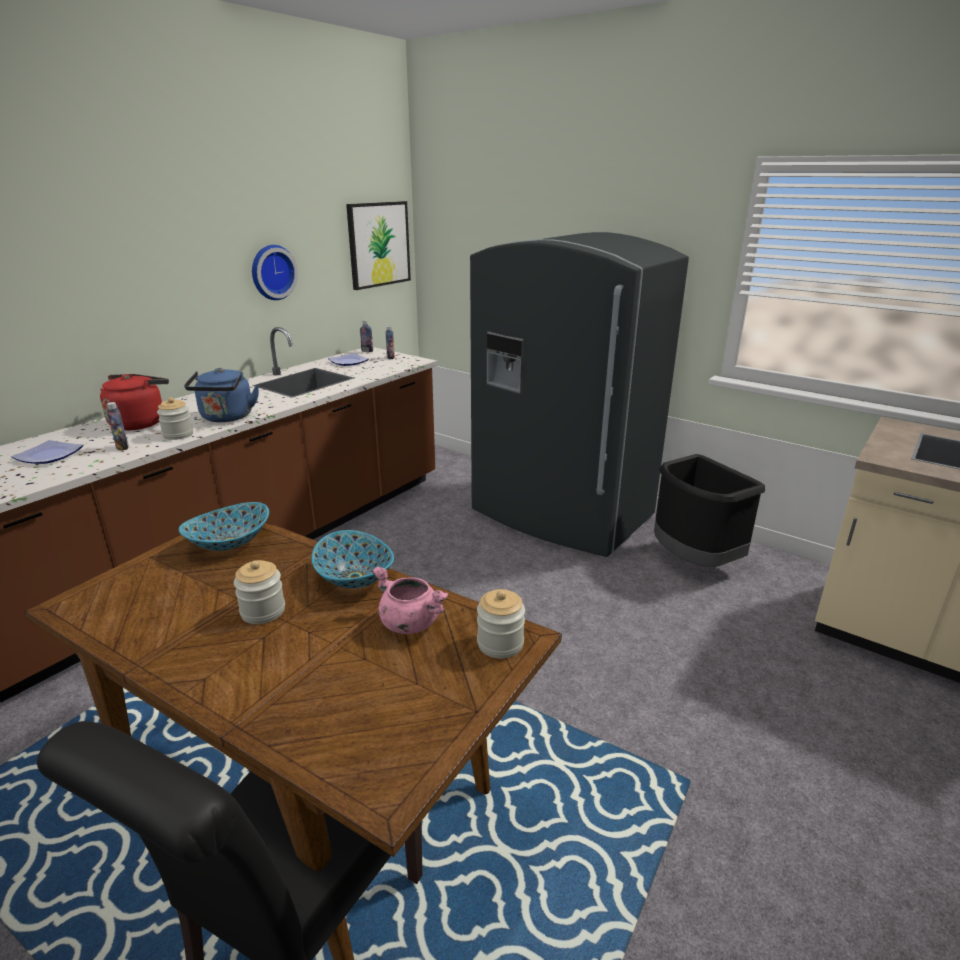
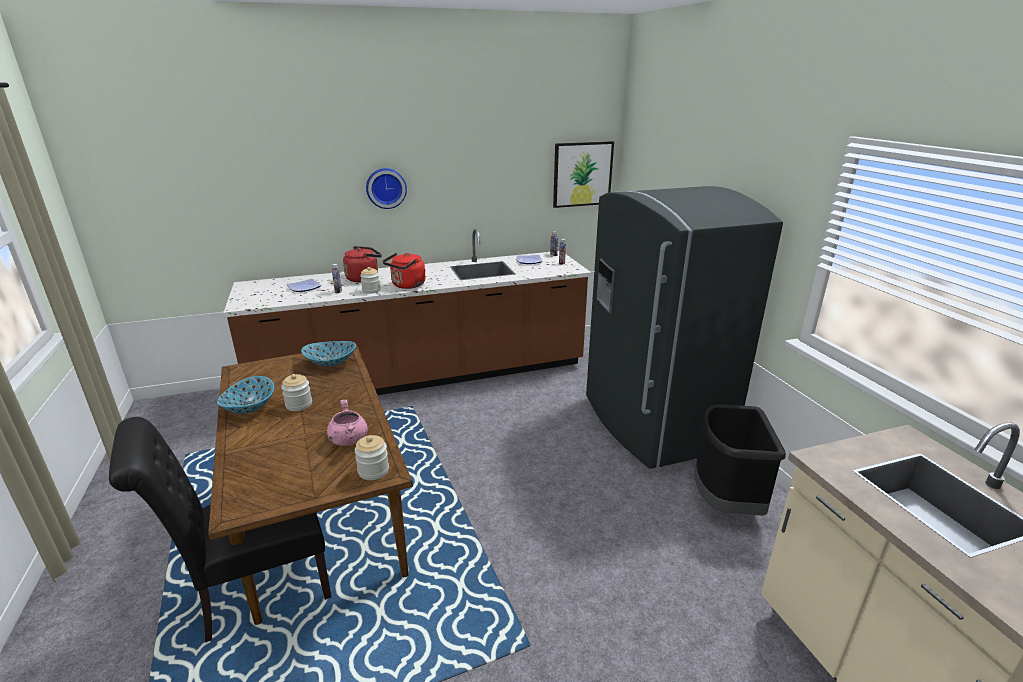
camera: 35 degrees right, 0 degrees up
blue kettle [184,368,259,422] -> red kettle [383,253,426,289]
wall clock [252,245,298,300] -> wall clock moved to [366,168,407,209]
bowl [312,530,394,589] -> bowl moved to [217,376,274,414]

